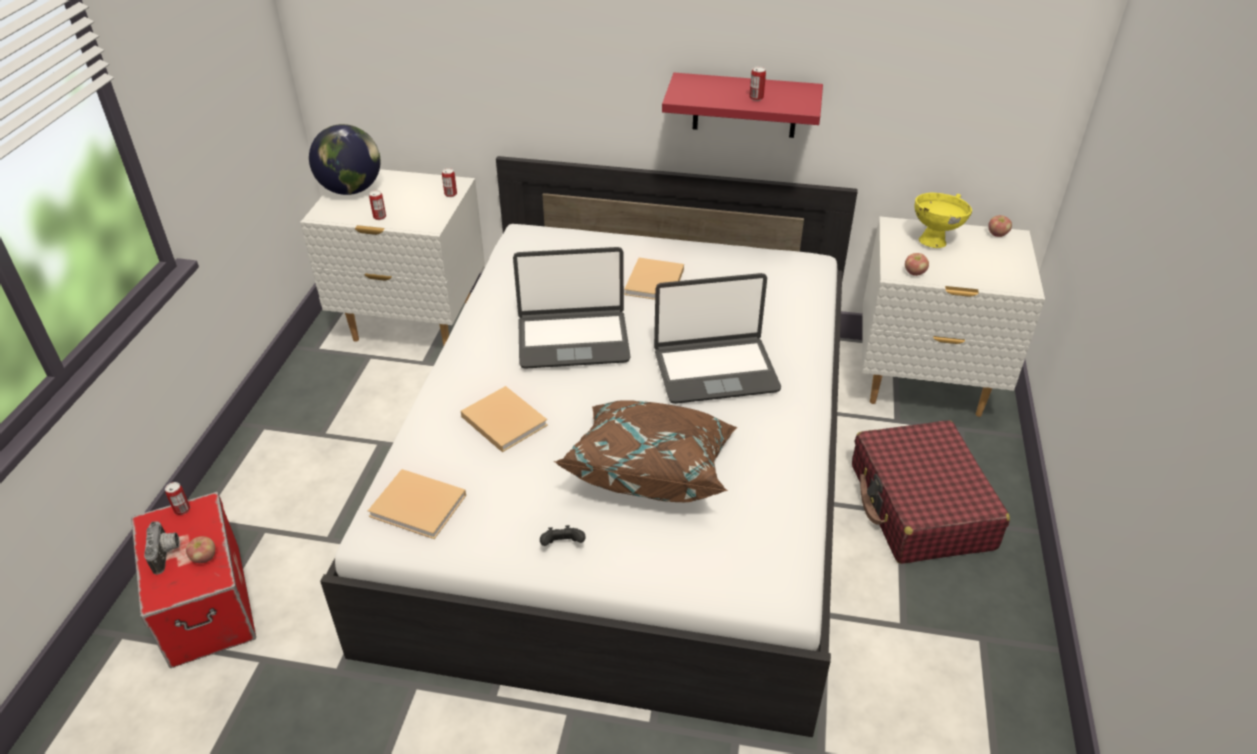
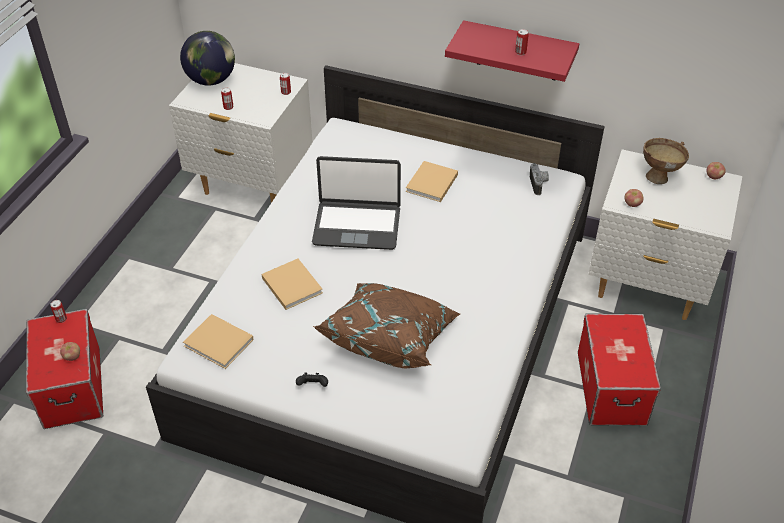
camera: 10 degrees right, 5 degrees up
camera [144,521,180,575] -> camera moved to [530,163,549,195]
laptop [654,273,781,404] -> none
red suitcase [852,421,1010,564] -> storage box [578,313,661,426]
yellow bowl [915,193,972,248] -> brown bowl [643,138,689,184]

